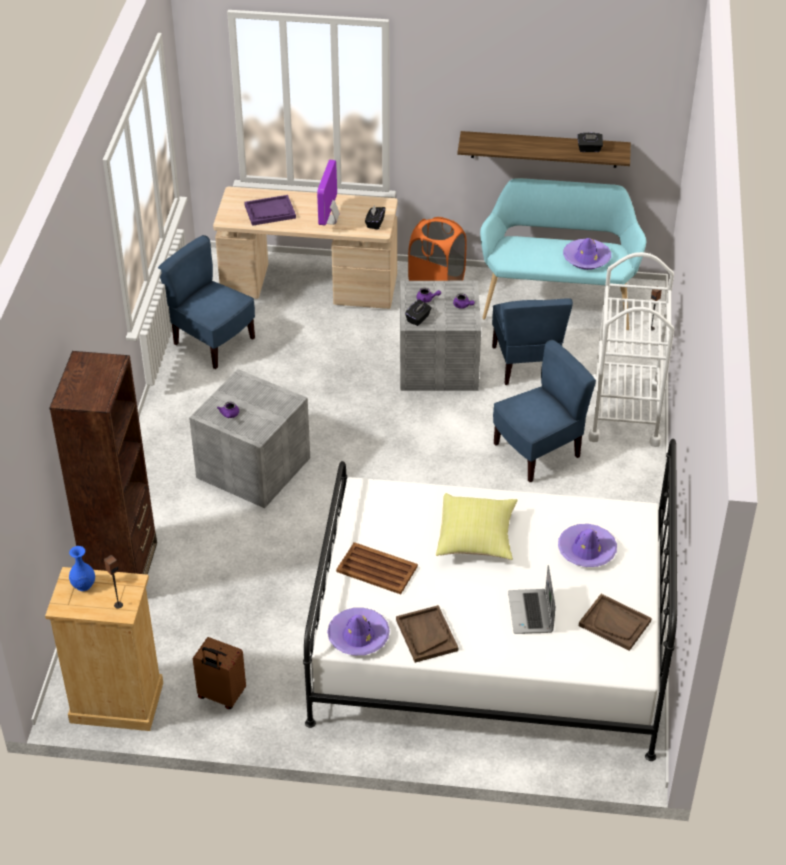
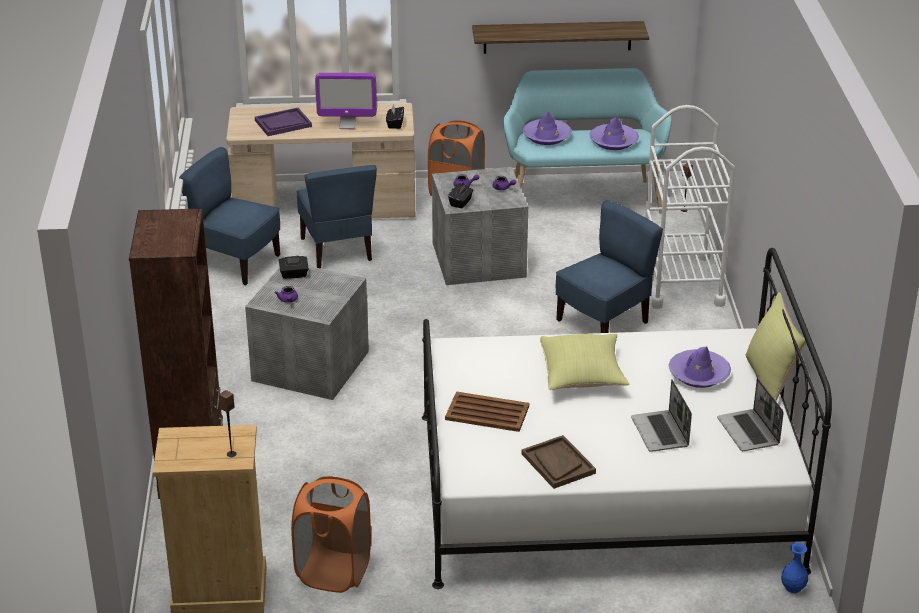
camera: 10 degrees left, 10 degrees down
blue vase [69,546,95,591] -> blue vase moved to [781,543,808,593]
brown suitcase [193,637,246,709] -> orange laundry basket [291,476,371,593]
monitor [317,160,339,225] -> monitor turned 90 degrees counterclockwise [315,73,377,129]
purple hat [327,608,390,655] -> purple hat moved to [523,112,572,145]
blue chair [492,299,573,385] -> blue chair moved to [297,165,377,268]
black tissue box [577,133,603,152] -> black tissue box moved to [279,256,308,279]
brown tray [579,594,652,651] -> laptop [717,378,784,451]
none -> yellow pillow [746,292,806,401]

